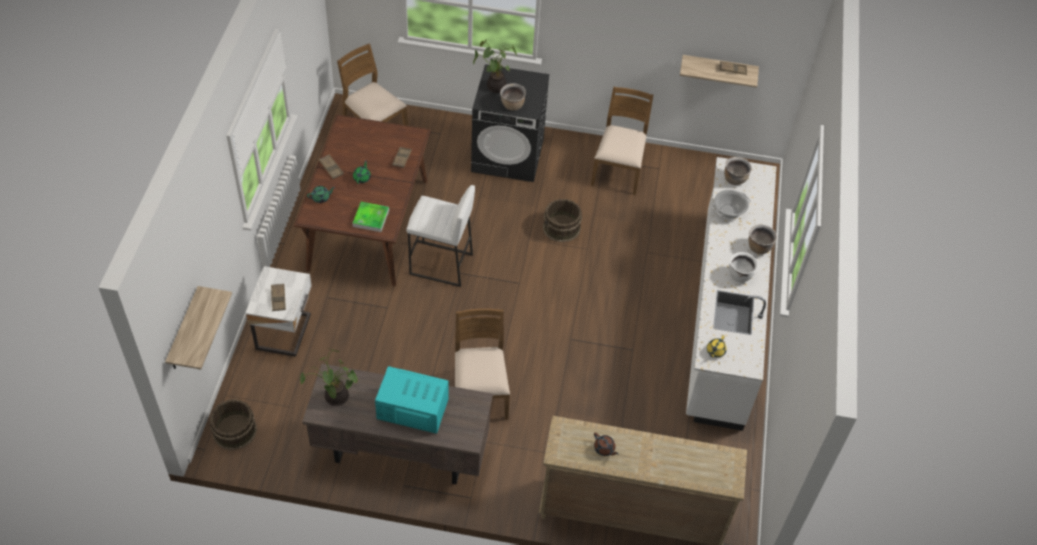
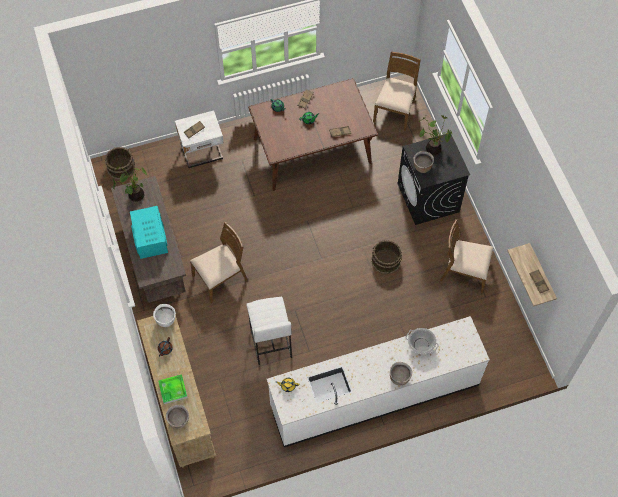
camera: 65 degrees right, 10 degrees up
shelf [165,286,232,370] -> none
tray [353,202,389,232] -> tray moved to [158,374,188,404]
white stool [406,185,475,287] -> white stool moved to [246,297,292,365]
brown chair [591,87,653,195] -> brown chair turned 150 degrees counterclockwise [440,219,494,294]
brown cooking pot [724,157,752,185] -> brown cooking pot moved to [166,405,189,429]
white cooking pot [729,252,758,283] -> white cooking pot moved to [153,304,176,327]

